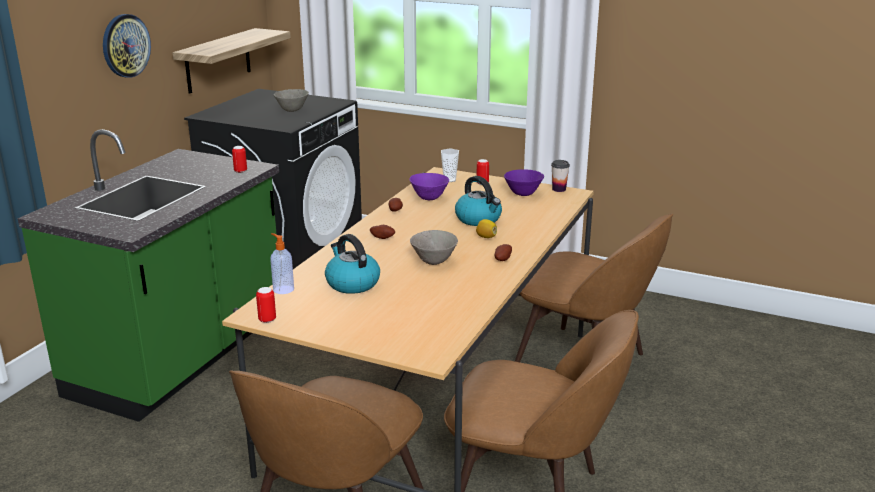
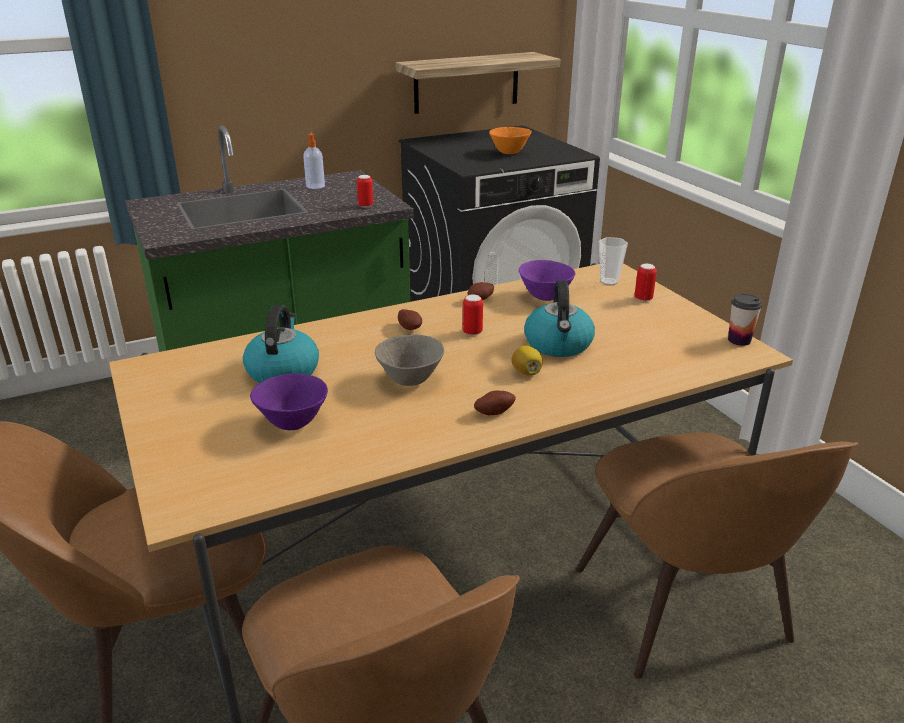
camera: 40 degrees right, 5 degrees up
wall clock [103,14,151,78] -> none
can [256,287,276,323] -> can moved to [463,295,483,336]
soap dispenser [270,233,294,294] -> soap dispenser moved to [303,132,325,189]
grey bowl [274,89,309,112] -> orange bowl [489,127,531,154]
purple bowl [504,169,544,196] -> purple bowl moved to [250,373,328,430]

